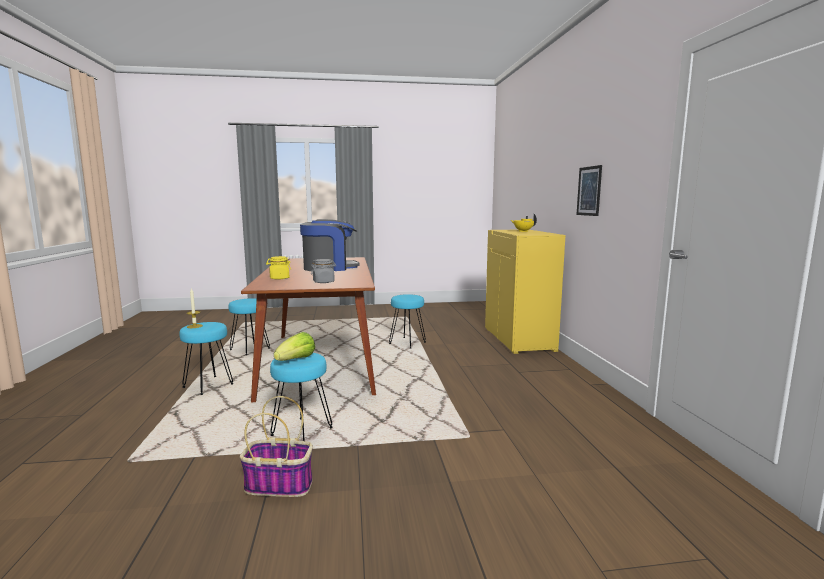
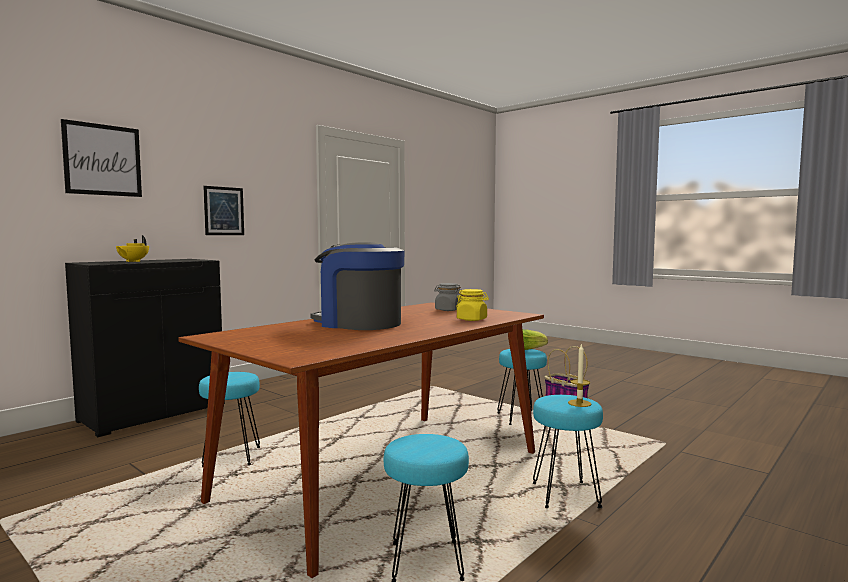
camera: 130 degrees left, 5 degrees down
yellow cabinet [485,230,566,354] -> black cabinet [65,259,225,437]
none -> picture [61,119,142,197]

